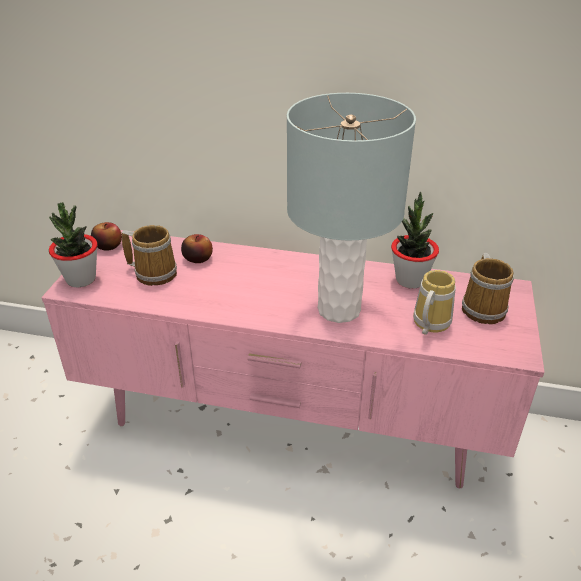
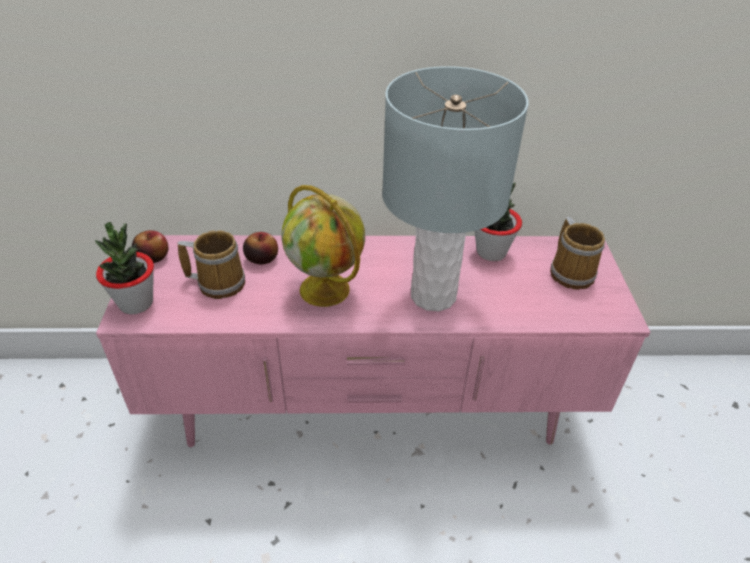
camera: 15 degrees left, 5 degrees up
mug [413,270,456,335] -> none
none -> globe [281,185,365,307]

